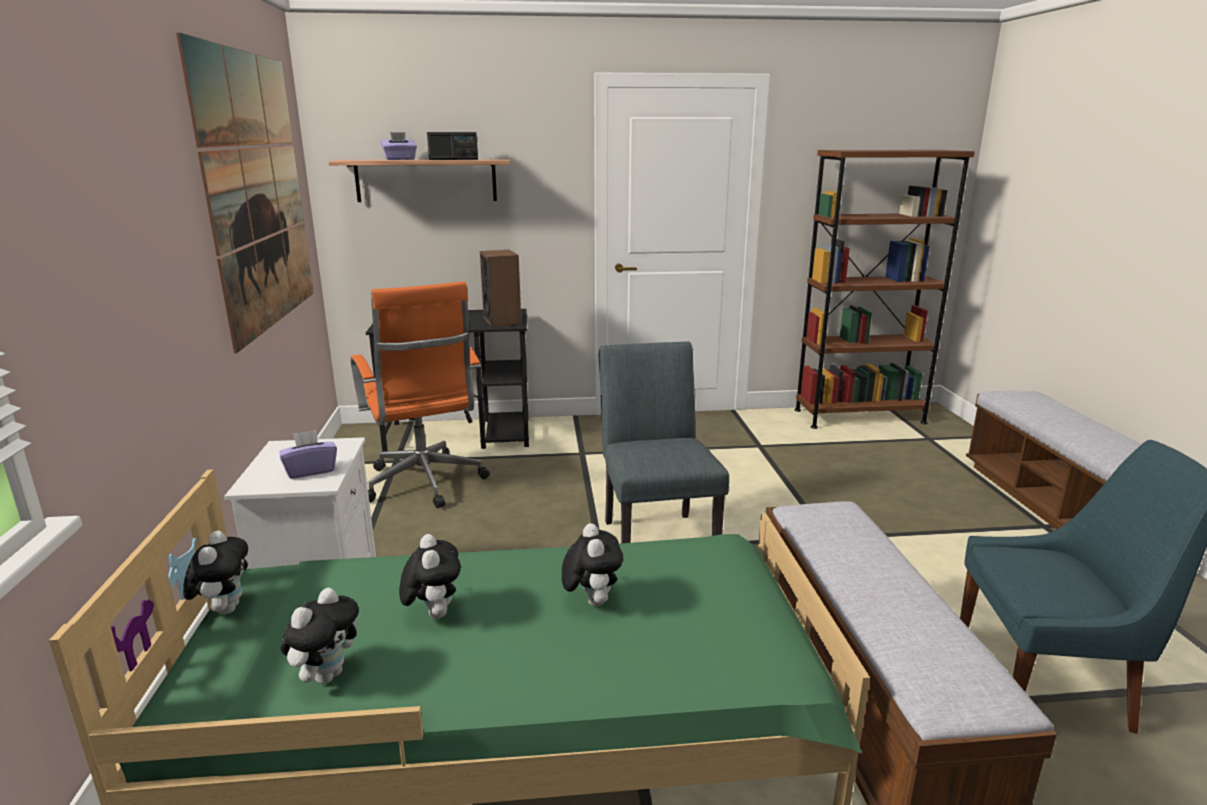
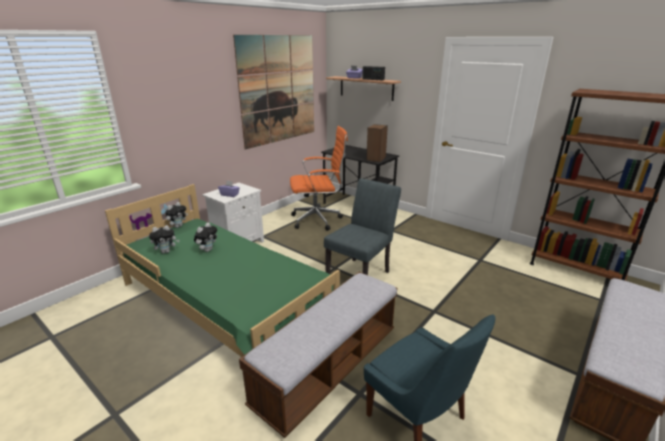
camera: 45 degrees right, 5 degrees up
orange office chair [350,281,490,508] -> orange office chair turned 120 degrees counterclockwise [290,126,348,231]
plush toy [562,523,623,606] -> none

